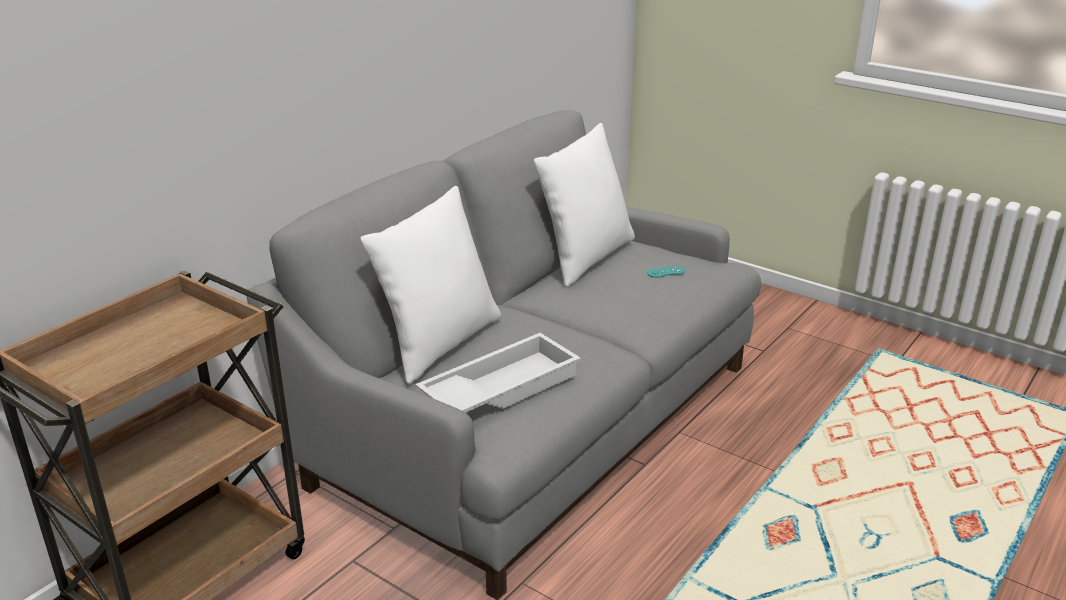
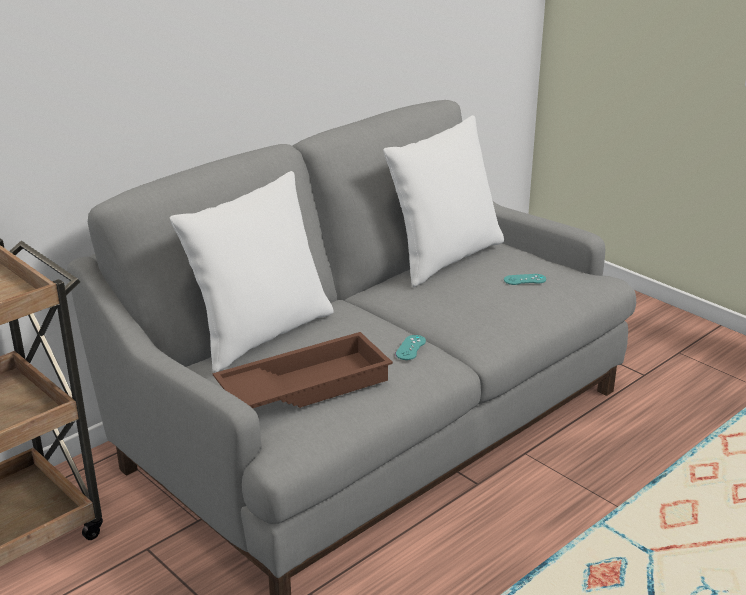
camera: 10 degrees right, 0 degrees up
white tray [416,333,581,413] -> brown tray [213,332,393,408]
none -> turquoise game controller [395,335,426,360]

